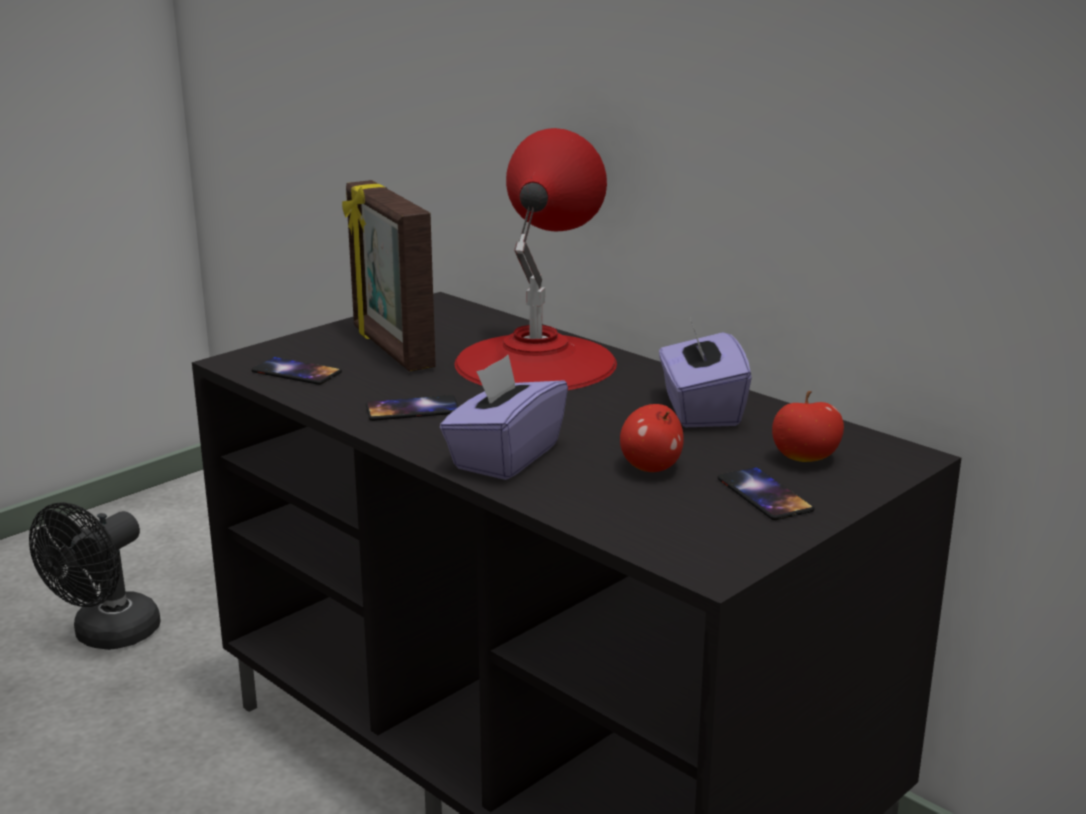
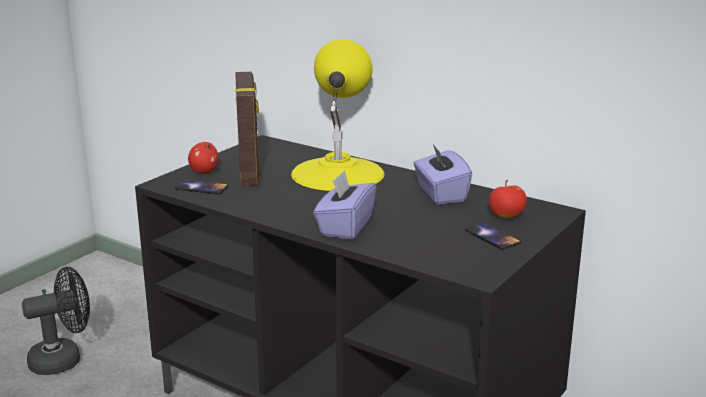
camera: 10 degrees left, 0 degrees up
black fan [29,502,161,650] -> black fan turned 135 degrees counterclockwise [22,267,90,375]
picture frame [342,180,436,372] -> picture frame turned 150 degrees counterclockwise [235,72,259,186]
phone [366,395,459,421] -> none
red table lamp [454,128,617,390] -> yellow table lamp [291,39,384,191]
apple [620,404,684,472] -> apple moved to [188,142,219,174]

